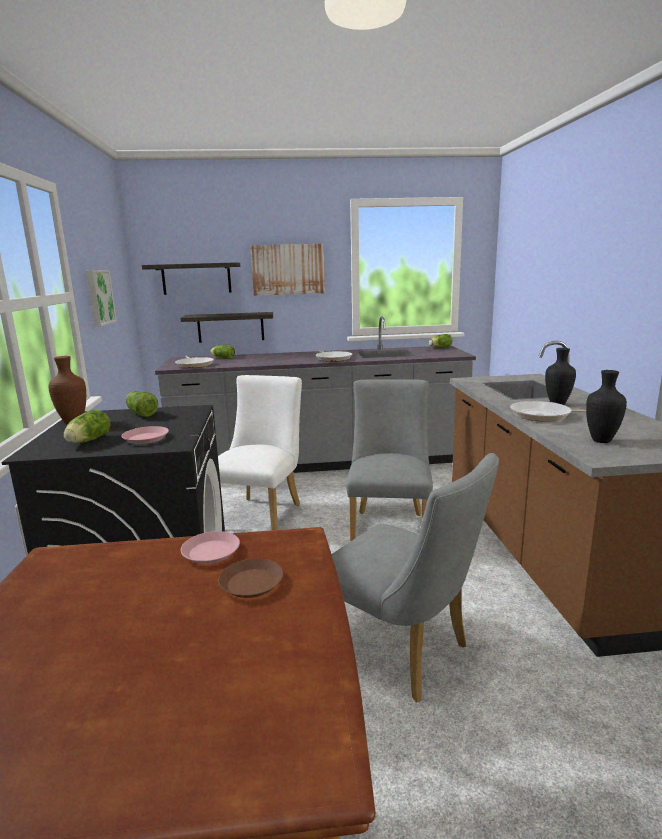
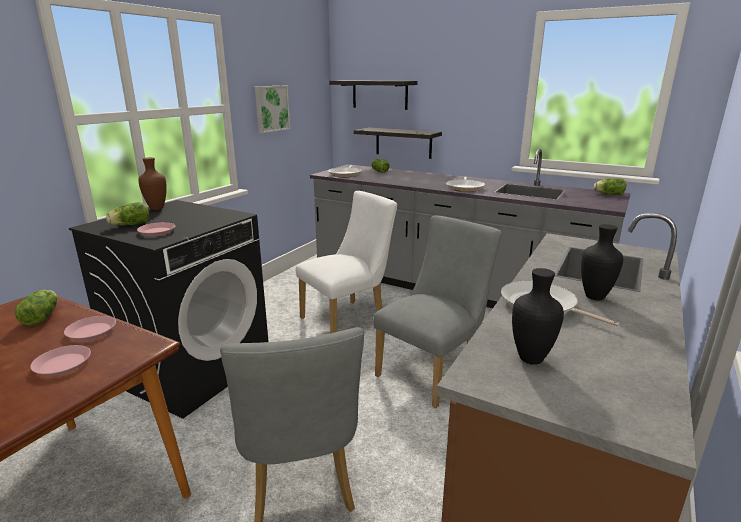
camera: 35 degrees right, 5 degrees up
lettuce [126,391,158,417] -> lettuce moved to [14,290,57,325]
brown plate [218,558,283,598] -> pink plate [30,345,91,376]
picture [250,244,325,296] -> none

